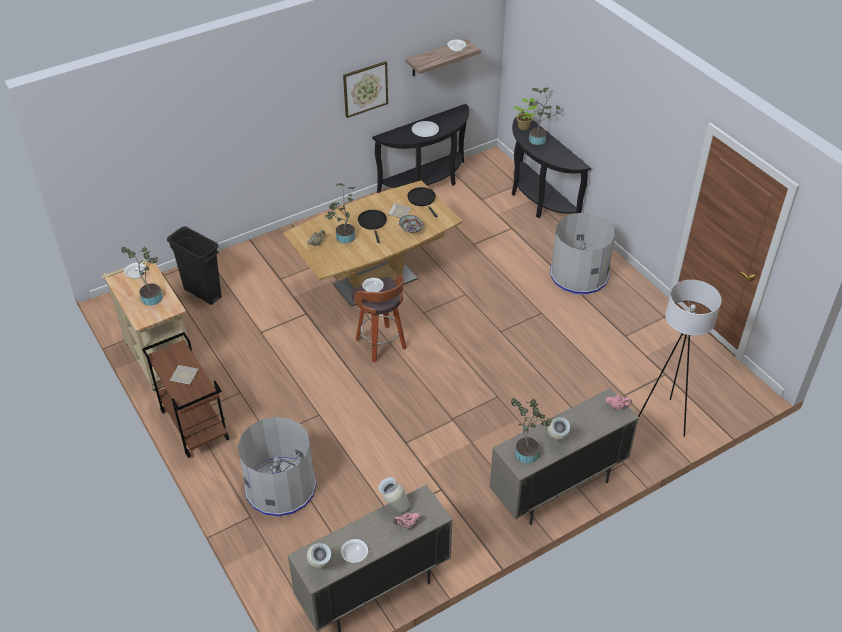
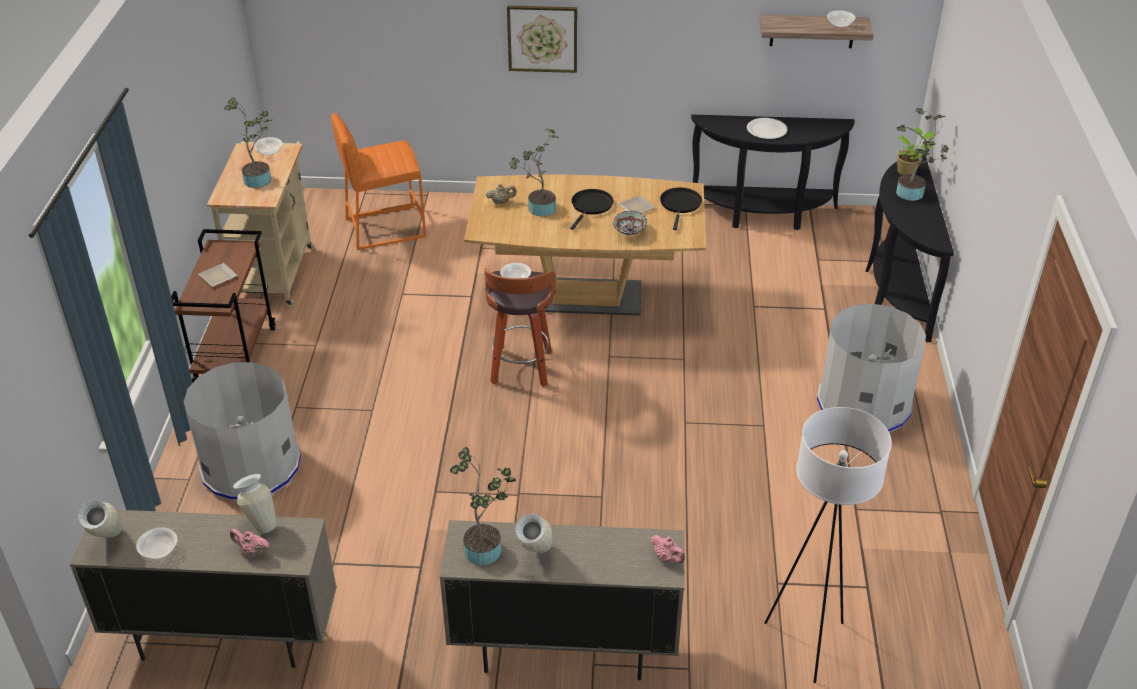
camera: 35 degrees right, 5 degrees down
black trash can [167,226,222,305] -> orange stool [331,113,426,250]
picture [343,61,388,118] -> picture moved to [507,5,577,73]

